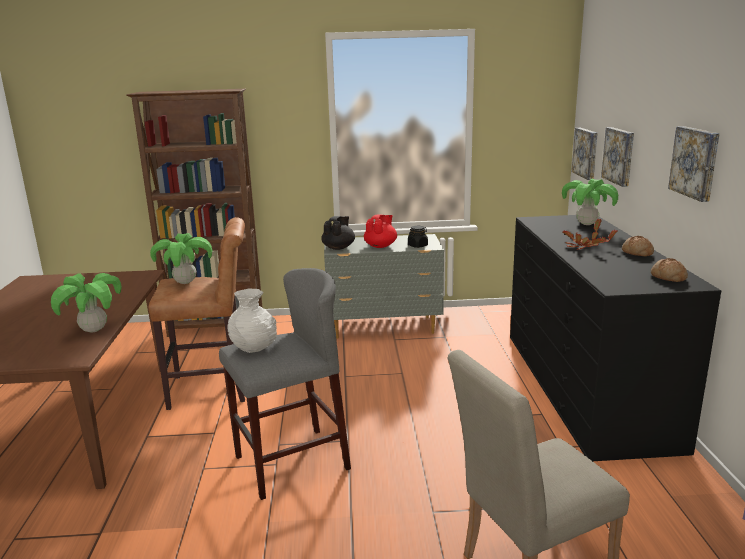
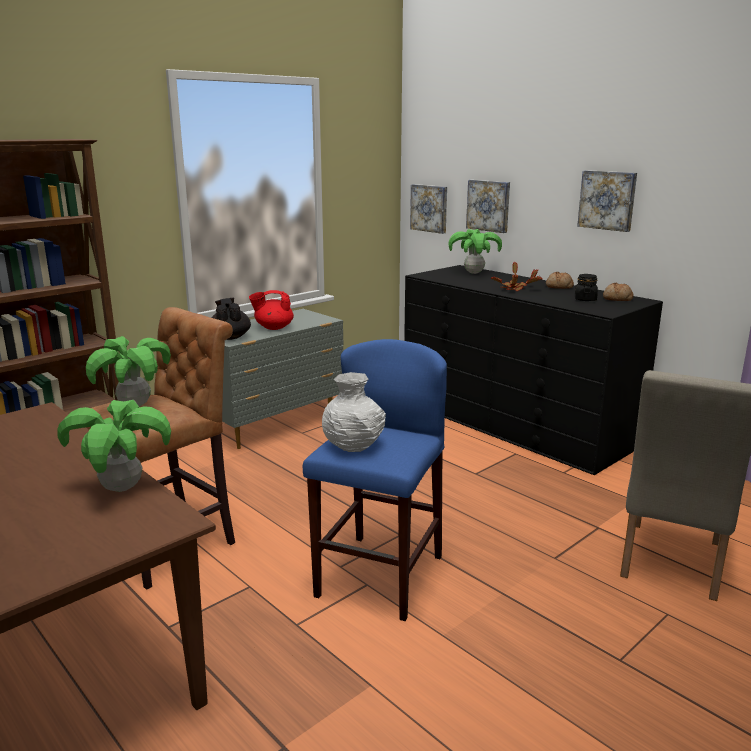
camera: 40 degrees left, 0 degrees up
grey stool [219,268,351,500] -> blue stool [303,339,447,621]
red teapot [364,214,397,248] -> red teapot turned 90 degrees counterclockwise [249,290,294,330]
black jar [408,226,428,248] -> black jar moved to [575,274,598,301]

